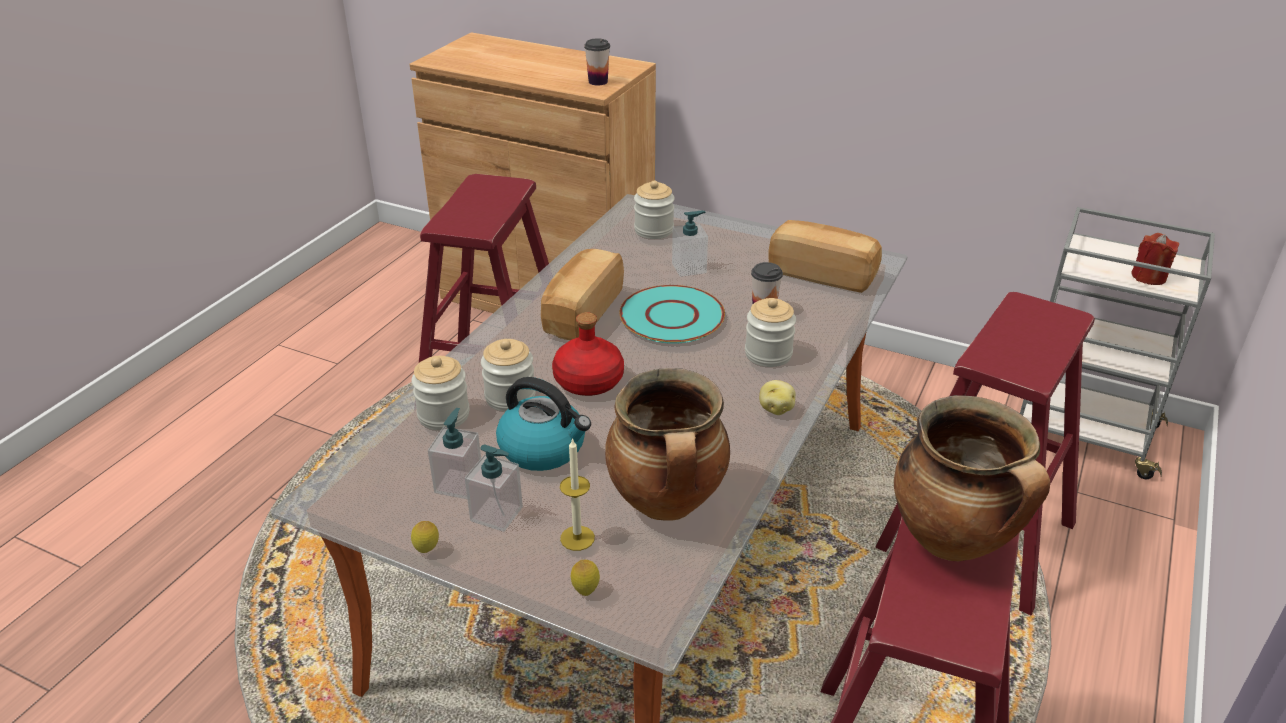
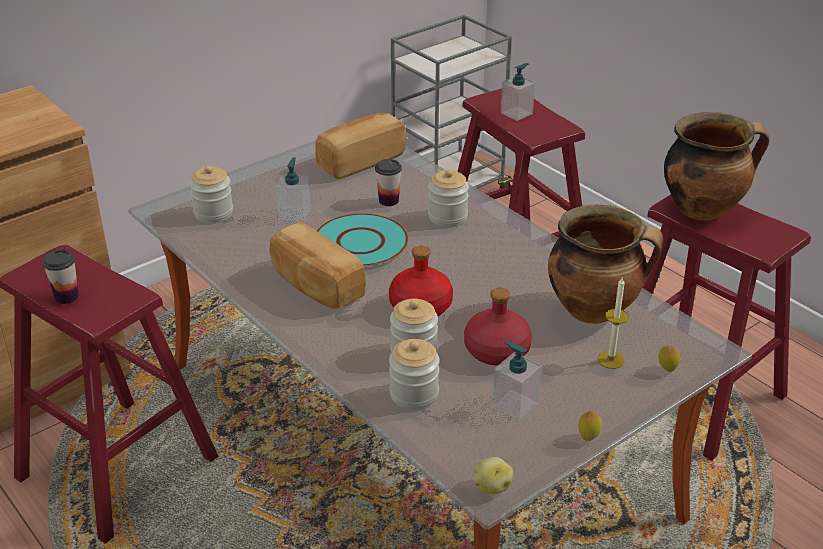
camera: 65 degrees left, 0 degrees up
soap dispenser [465,445,523,532] -> soap dispenser moved to [501,63,535,121]
kettle [496,377,591,471] -> red bottle [464,287,532,365]
cup [584,38,610,86] -> cup moved to [42,249,79,304]
potato [759,380,796,415] -> potato moved to [473,457,513,494]
red candle [1131,233,1179,285] -> none

